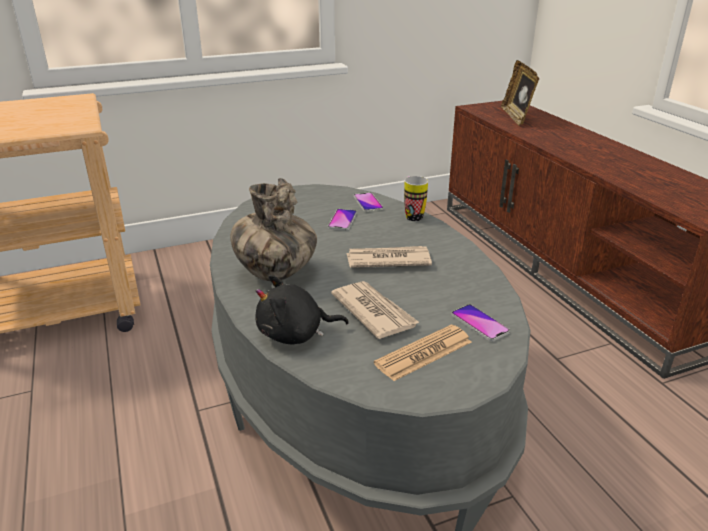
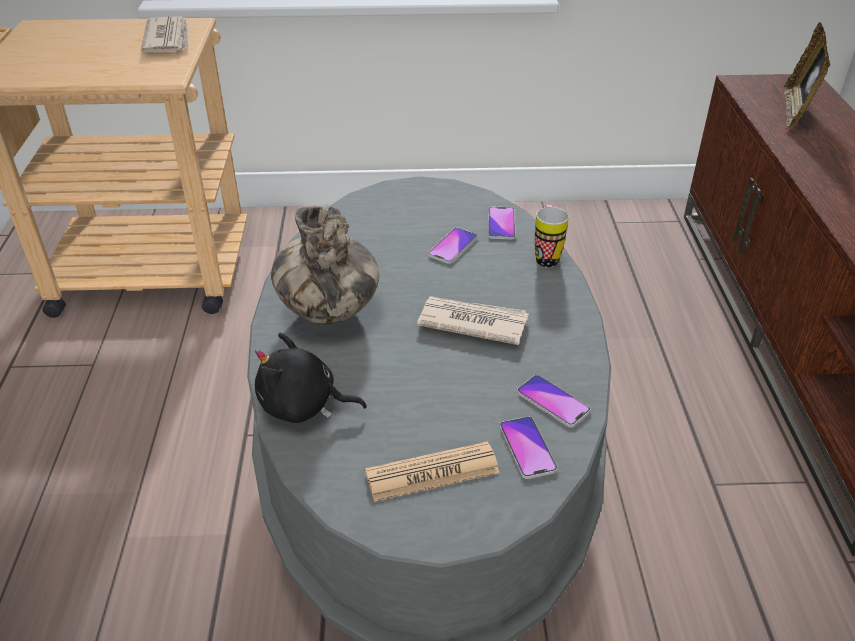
camera: 20 degrees right, 10 degrees up
newspaper [331,281,420,339] -> newspaper moved to [141,17,189,52]
none -> phone [517,375,591,427]

